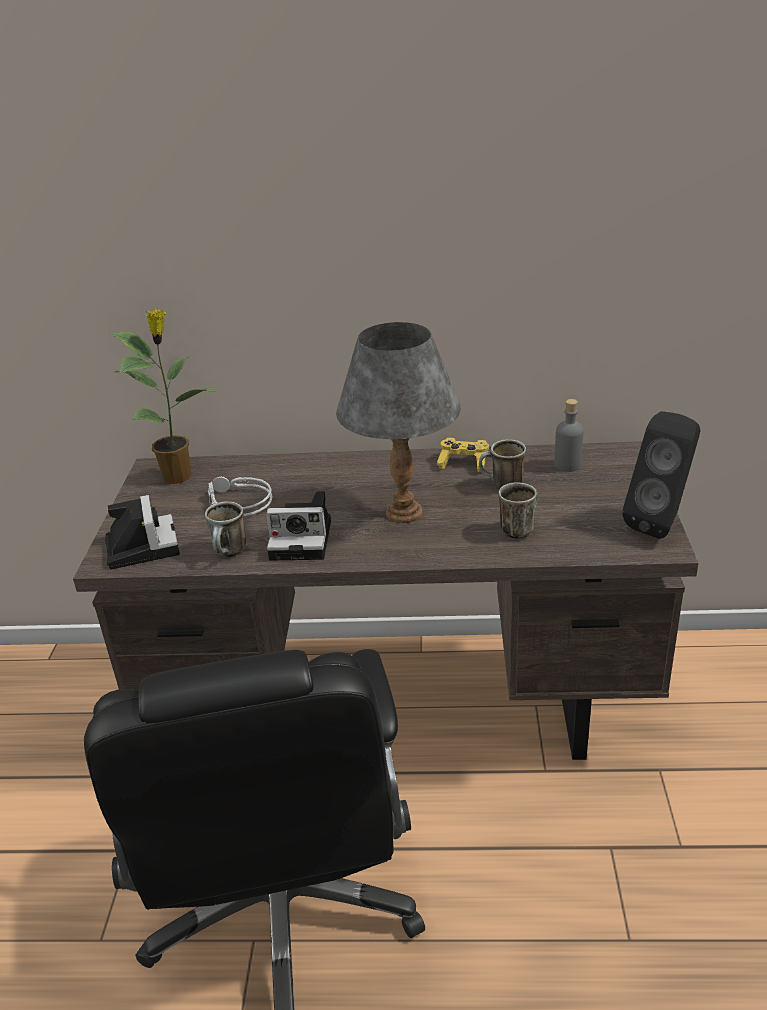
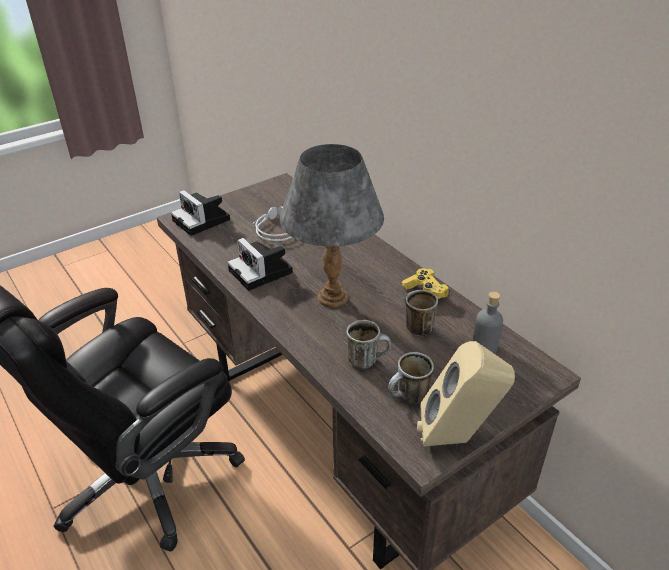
camera: 50 degrees right, 5 degrees up
camera [105,495,180,570] -> camera turned 105 degrees clockwise [171,190,230,236]
potted plant [110,309,216,484] -> none
mug [205,501,246,557] -> mug moved to [388,352,434,404]
black speaker [622,411,701,539] -> beige speaker [417,341,515,447]

